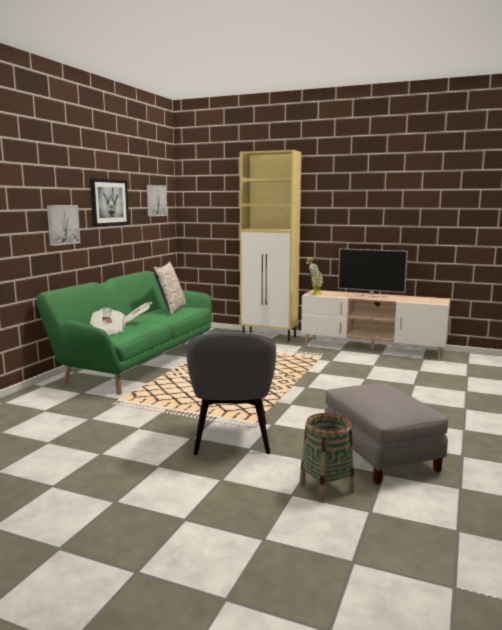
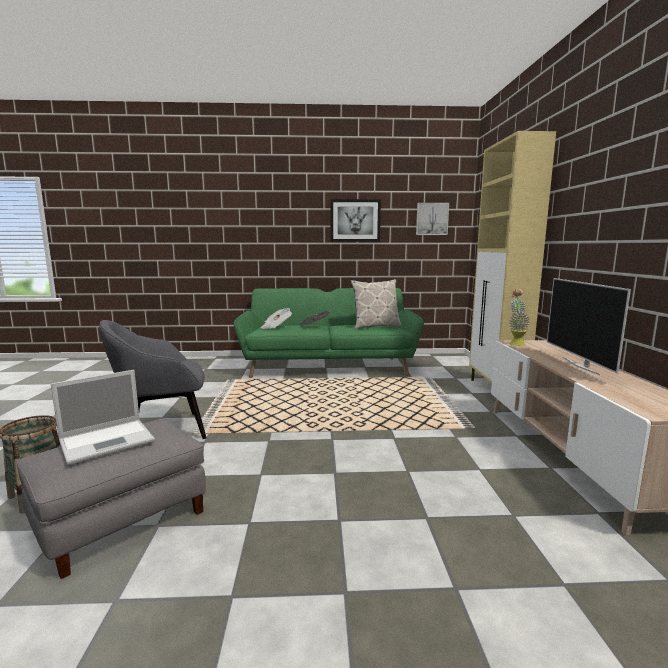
camera: 65 degrees right, 0 degrees up
picture [47,205,80,246] -> none
none -> laptop [51,370,155,465]

